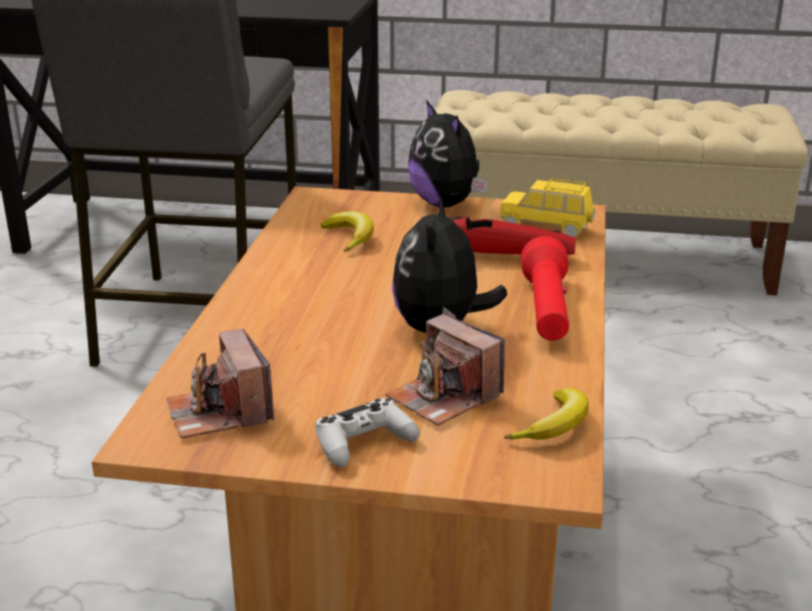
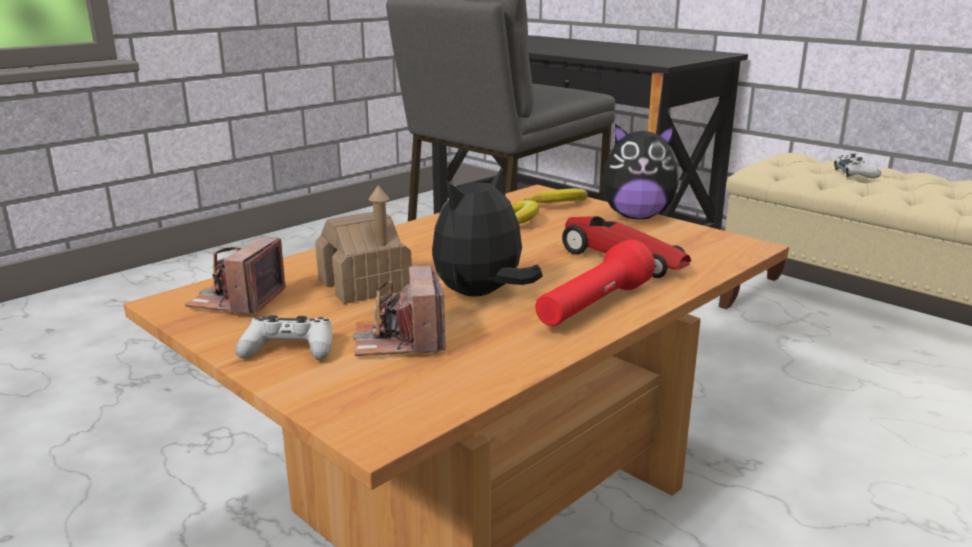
camera: 35 degrees right, 5 degrees down
plush toy [408,100,488,208] -> plush toy turned 90 degrees counterclockwise [601,124,682,219]
yellow toy car [500,178,595,238] -> none
banana [504,388,589,440] -> banana moved to [524,189,588,203]
none -> toy house [315,185,412,304]
none -> white game controller [834,154,881,178]

